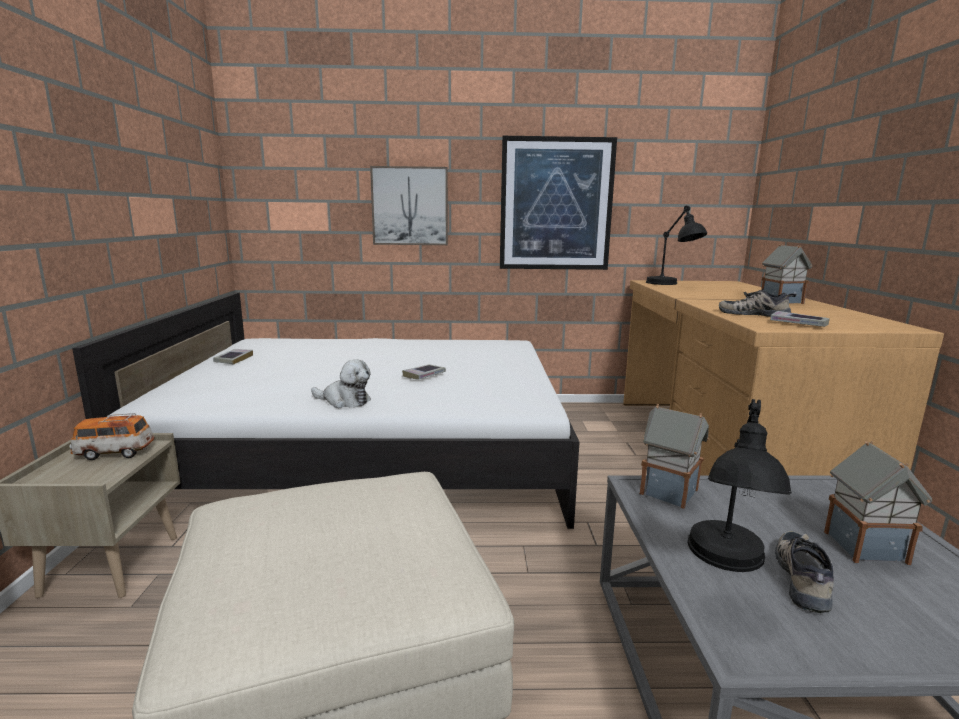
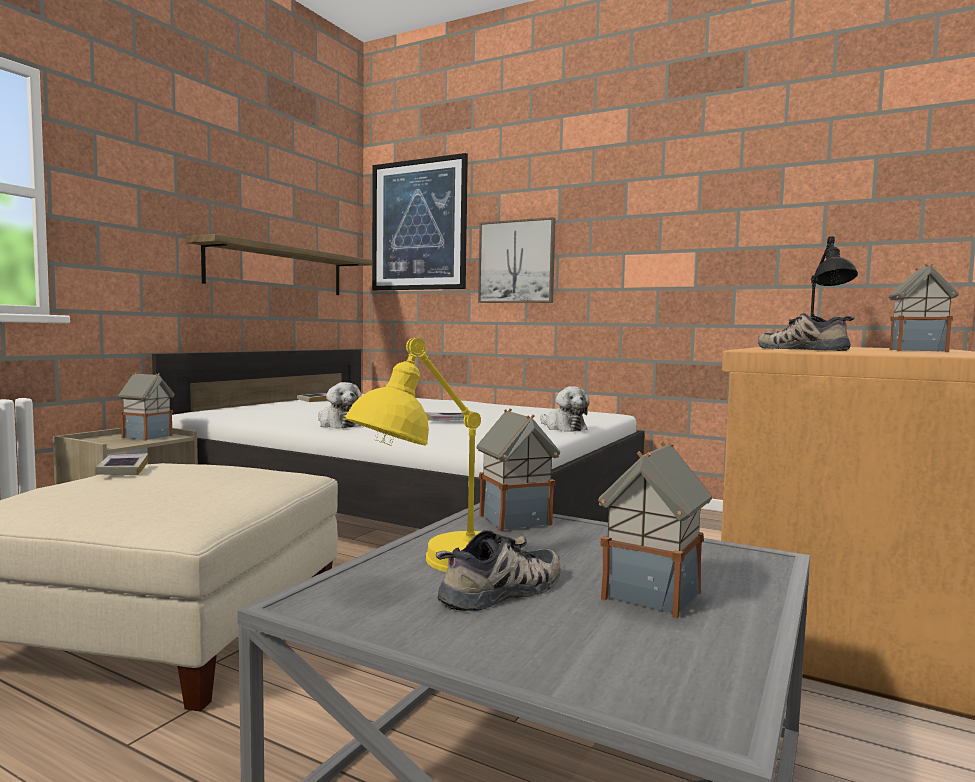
camera: 30 degrees right, 10 degrees down
toy car [69,413,155,460] -> toy house [118,372,175,441]
picture [500,136,617,270] -> picture moved to [372,153,468,290]
black table lamp [688,399,792,572] -> yellow table lamp [345,338,482,572]
book [770,311,830,327] -> book moved to [95,453,148,475]
none -> shelf [186,234,373,295]
none -> plush toy [540,386,590,432]

